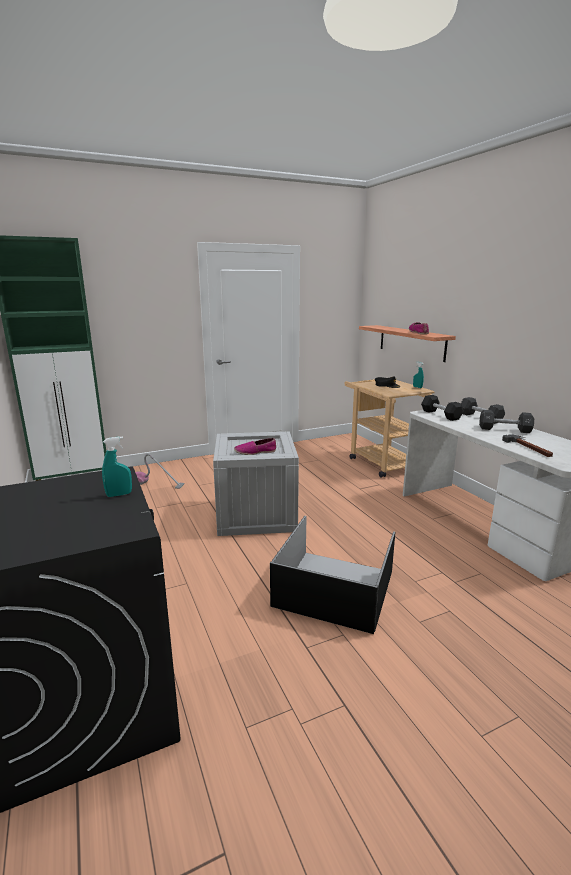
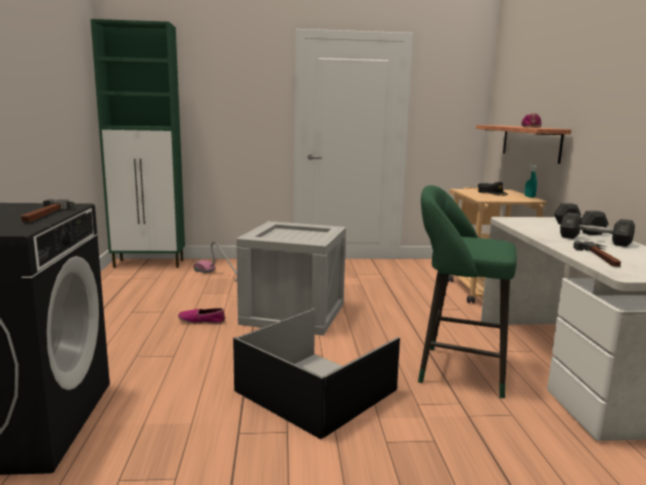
camera: 20 degrees right, 5 degrees down
turquoise spray bottle [102,436,132,497] -> hammer [21,199,76,222]
shoe [234,438,276,455] -> shoe moved to [178,308,225,324]
black dumbbell [421,395,464,421] -> none
none -> green stool [418,185,517,398]

